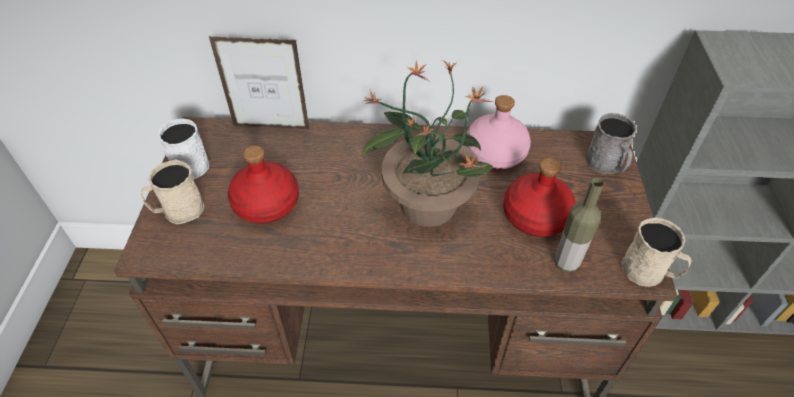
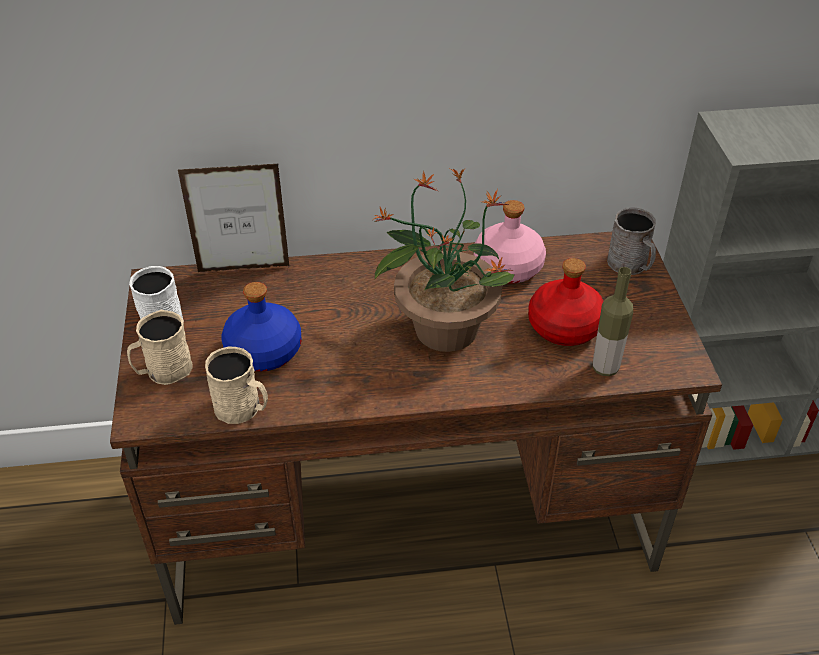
camera: 10 degrees left, 5 degrees down
red bottle [228,146,299,224] -> blue bottle [222,282,302,372]
beige mug [621,218,691,287] -> beige mug moved to [205,347,268,424]

